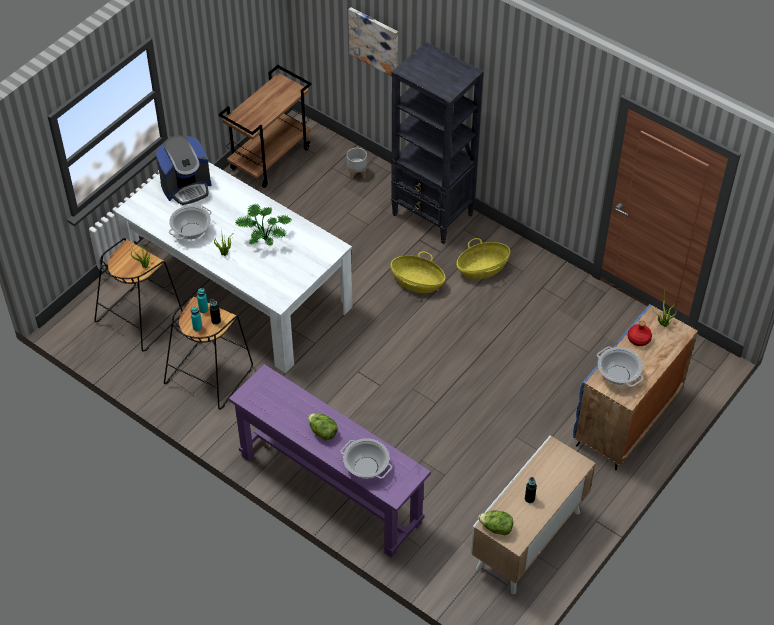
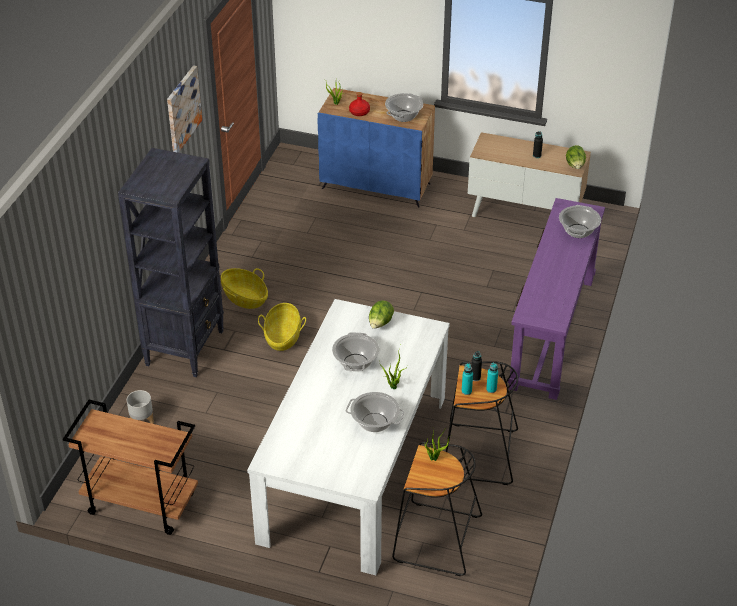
camera: 110 degrees left, 10 degrees down
coffee machine [156,136,211,205] -> none
potted plant [235,204,291,246] -> cooking pot [332,332,379,371]
lettuce [308,414,338,440] -> lettuce moved to [369,300,394,329]
picture [348,7,398,76] -> picture moved to [167,65,202,153]

